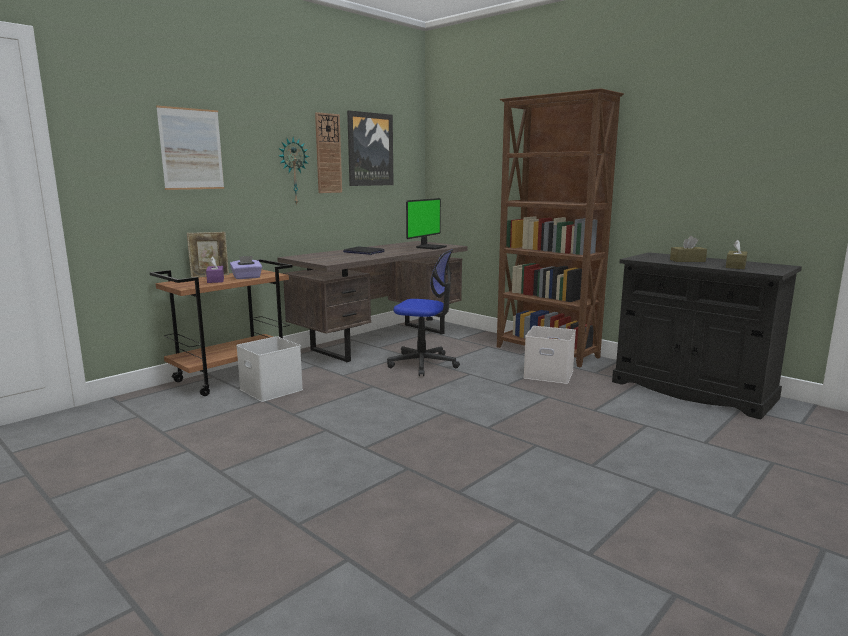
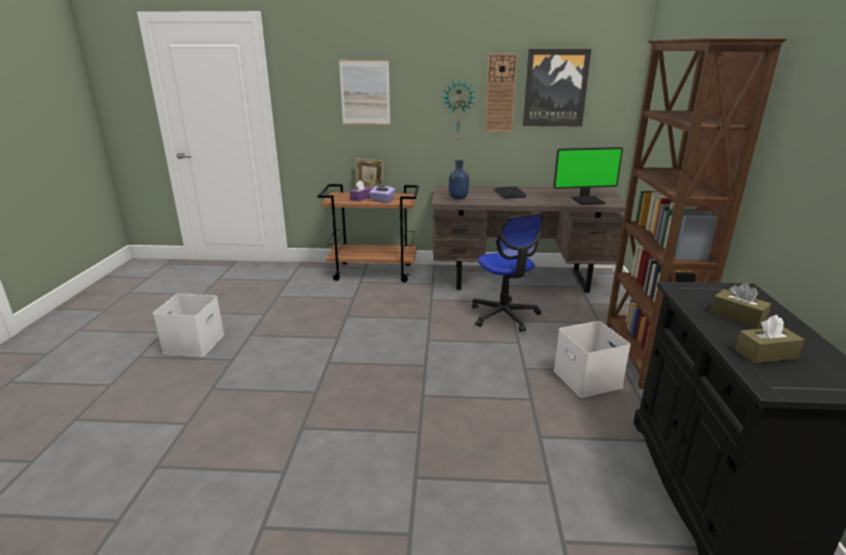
camera: 50 degrees right, 10 degrees up
white storage box [236,336,303,402] -> white storage box moved to [153,293,224,357]
none -> blue bottle [449,160,469,199]

